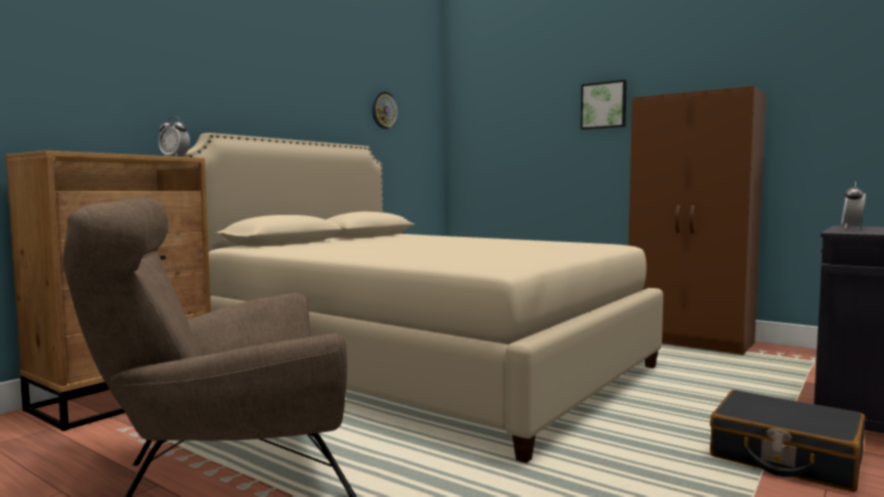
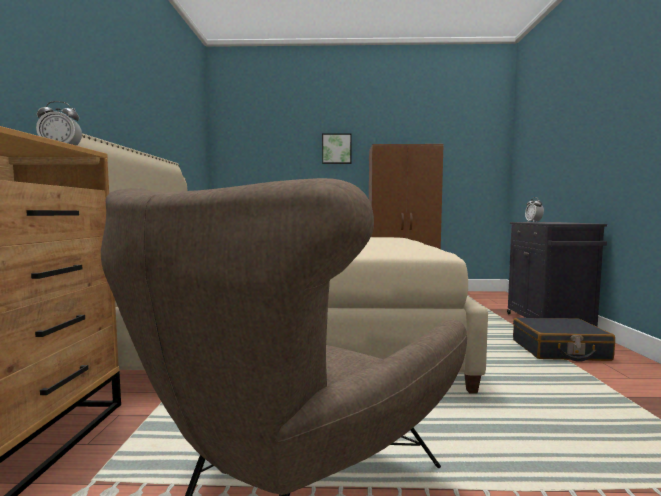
camera: 35 degrees left, 0 degrees up
wall clock [372,92,398,129] -> none

